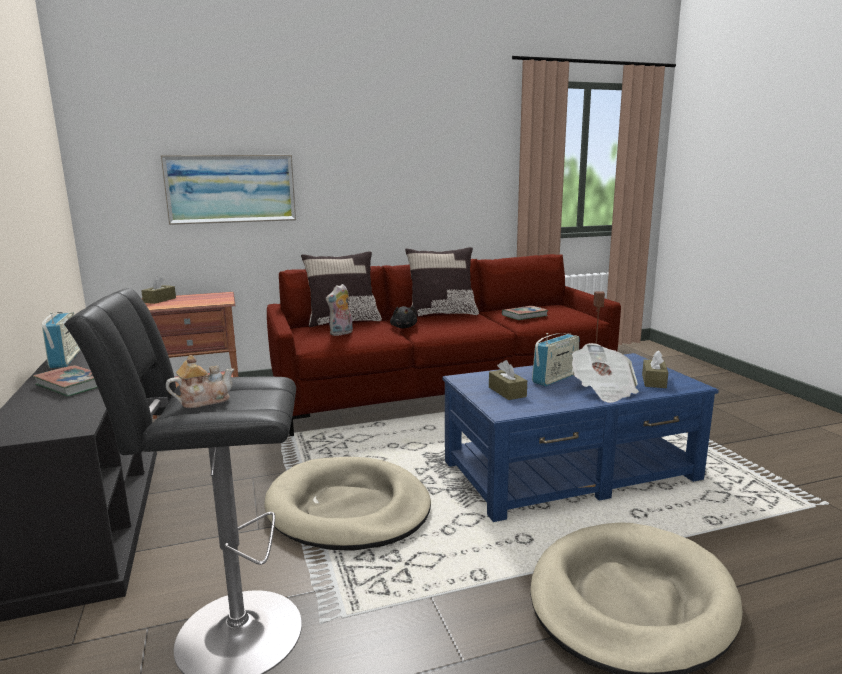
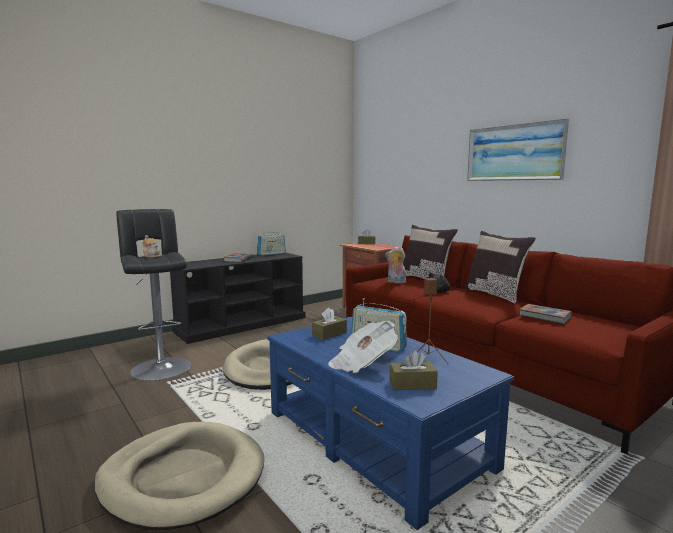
camera: 70 degrees right, 5 degrees down
picture [161,155,296,225] -> picture moved to [467,118,569,181]

